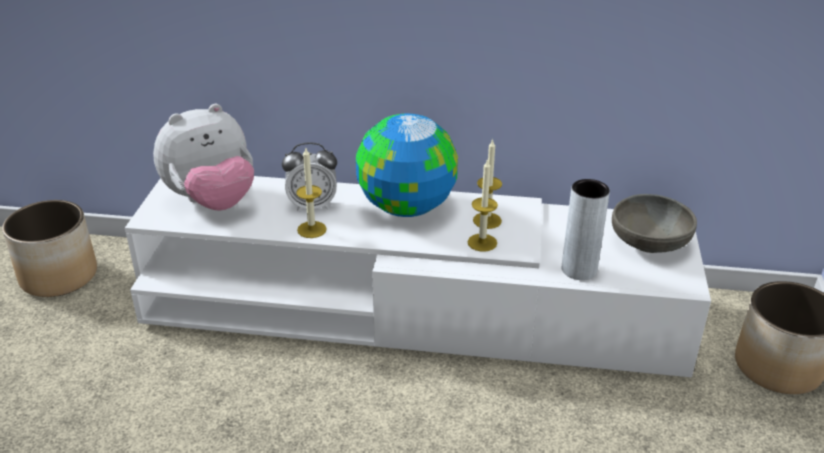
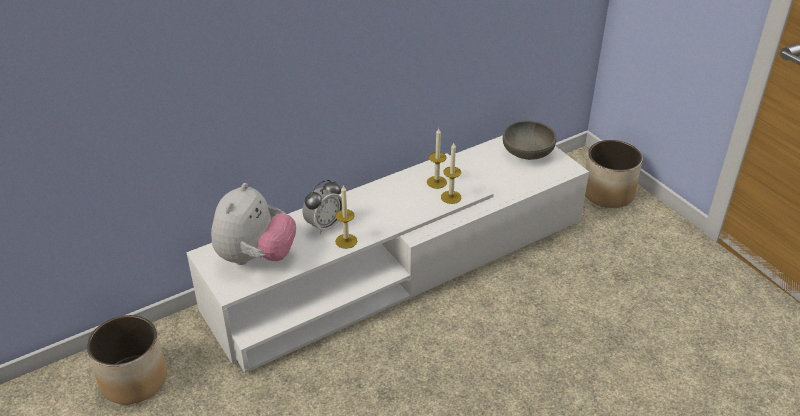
camera: 40 degrees left, 5 degrees up
globe [356,114,458,217] -> none
grey vase [562,179,610,280] -> none

